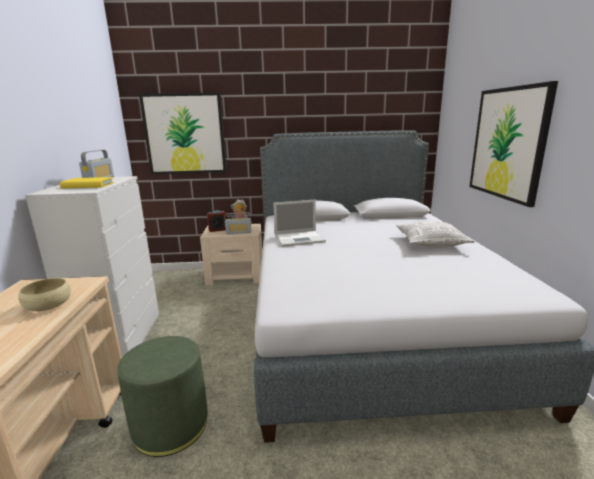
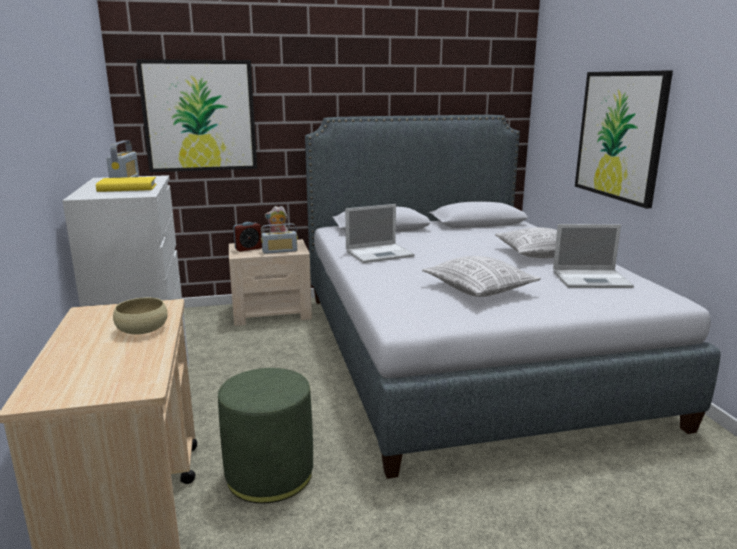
camera: 10 degrees left, 0 degrees up
none -> pillow [422,256,541,297]
none -> laptop [553,224,634,288]

